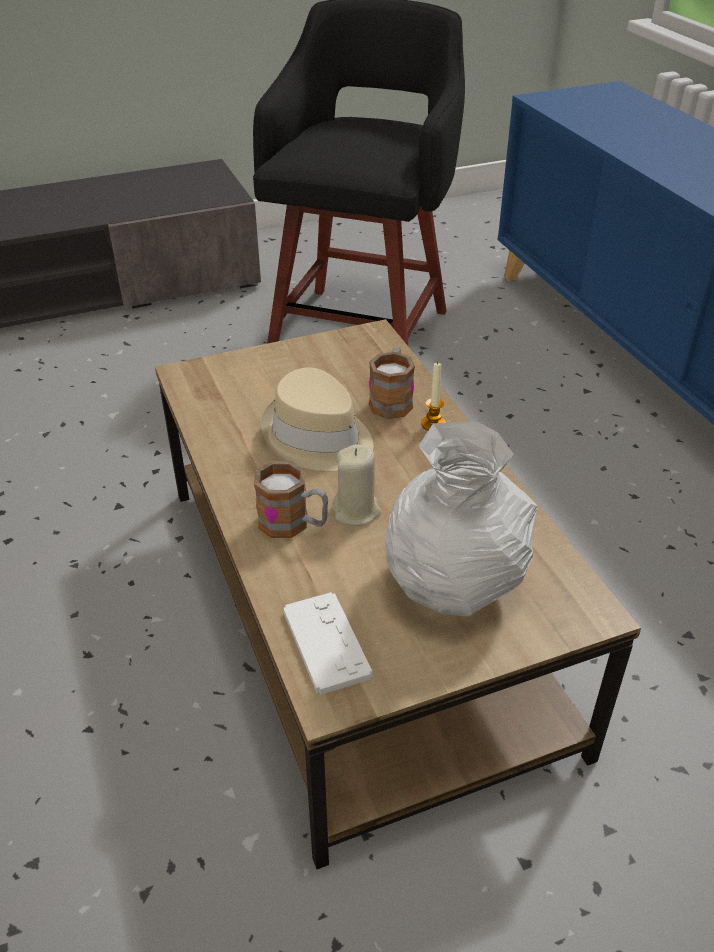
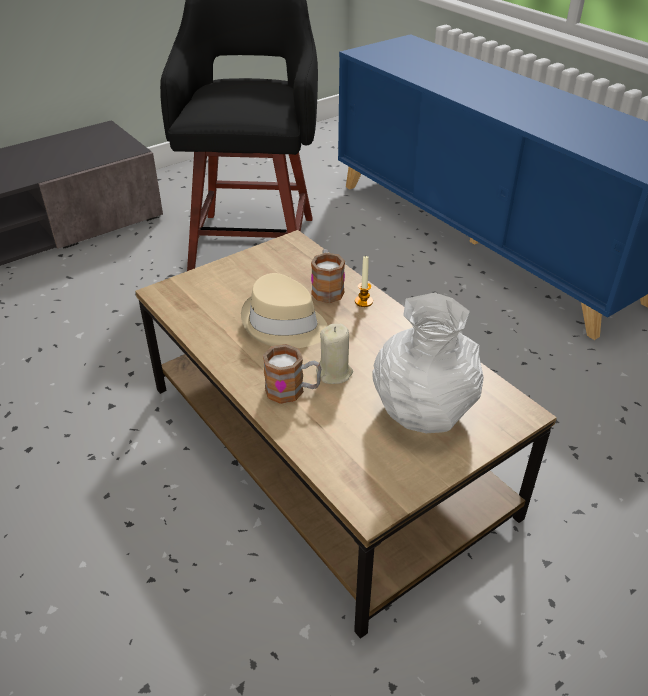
camera: 15 degrees left, 0 degrees up
white game controller [283,592,372,695] -> none

